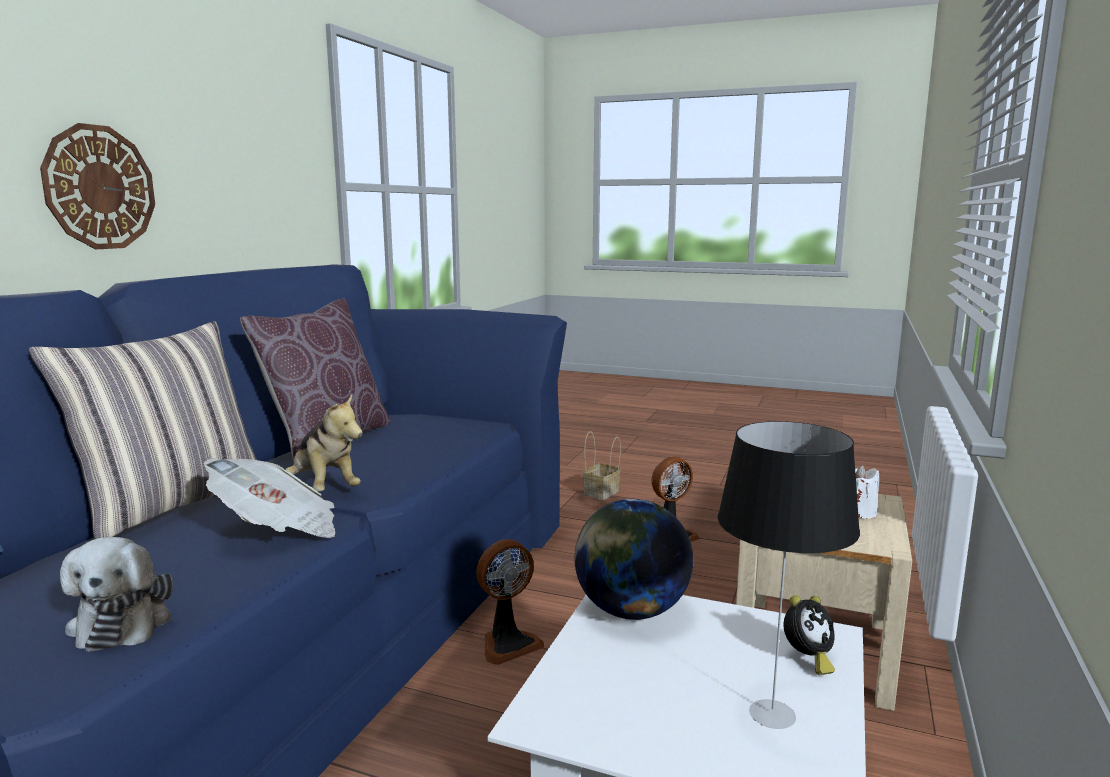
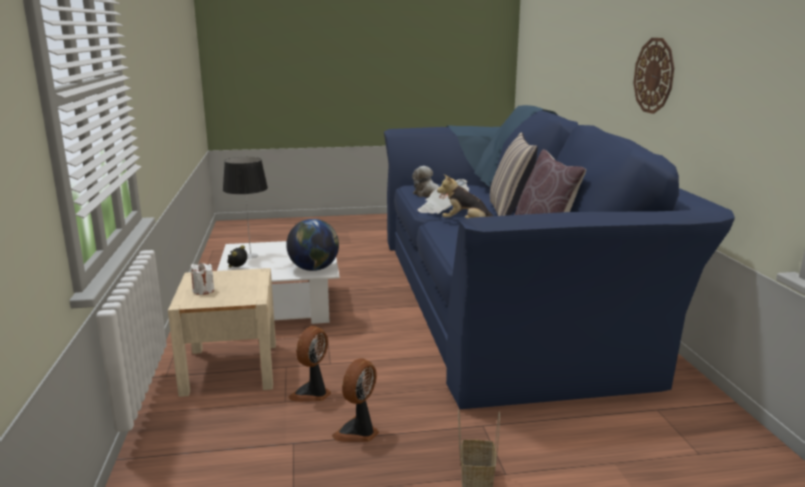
camera: 150 degrees right, 5 degrees up
fan [476,539,544,665] -> fan moved to [289,326,331,402]

